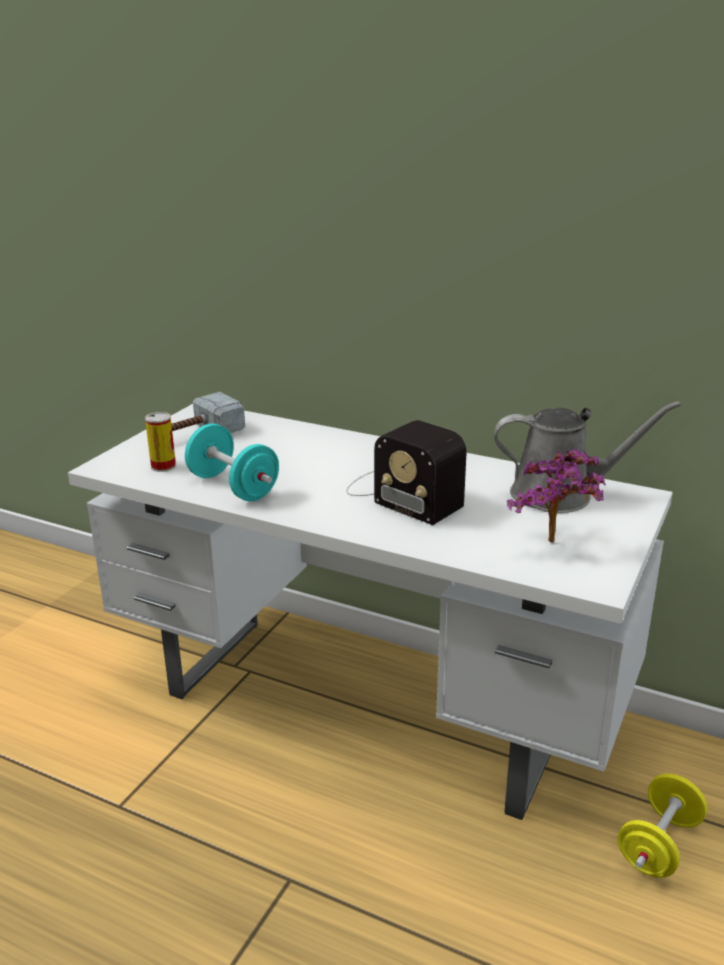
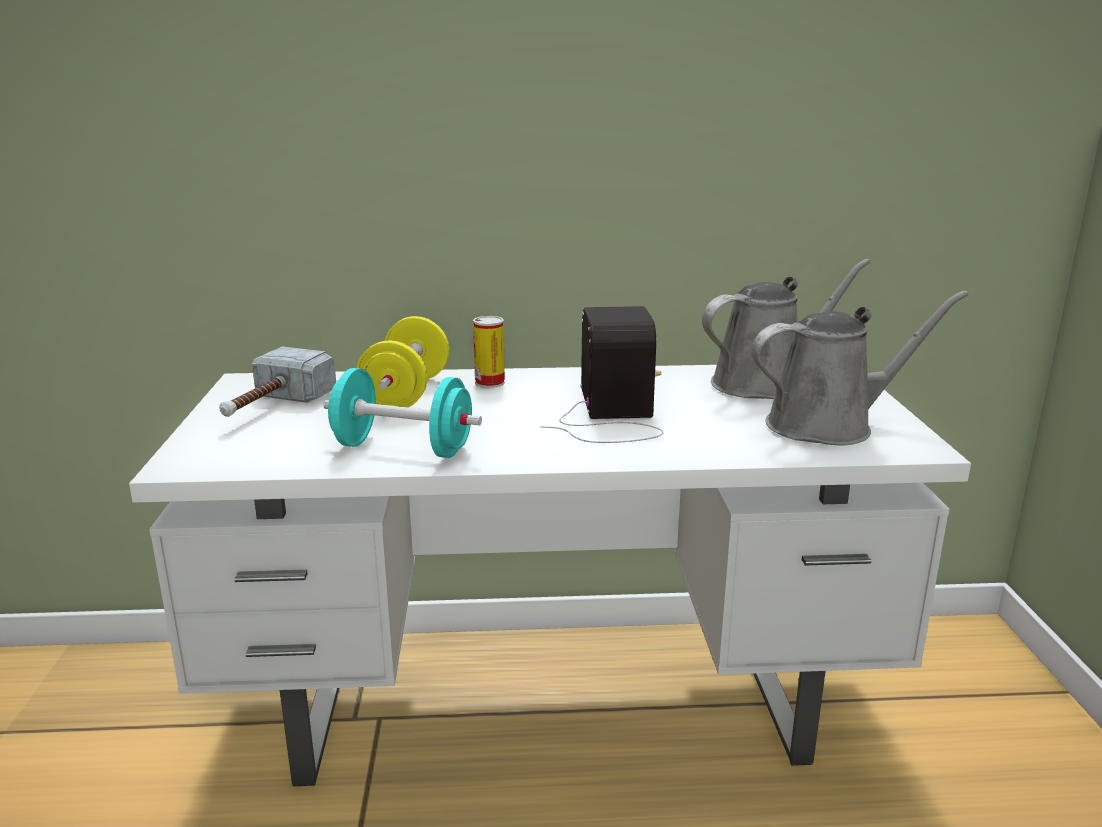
camera: 30 degrees left, 5 degrees down
can [145,412,176,472] -> can moved to [473,316,505,388]
radio [346,420,466,525] -> radio turned 105 degrees counterclockwise [541,306,663,443]
potted plant [507,449,606,543] -> grey watering can [752,291,969,445]
yellow dumbbell [618,774,708,878] -> yellow dumbbell moved to [357,316,449,407]

